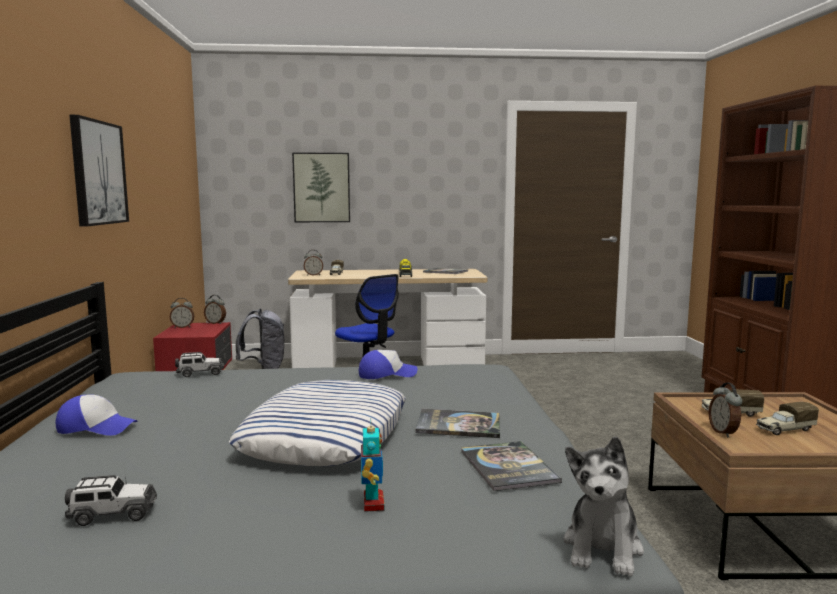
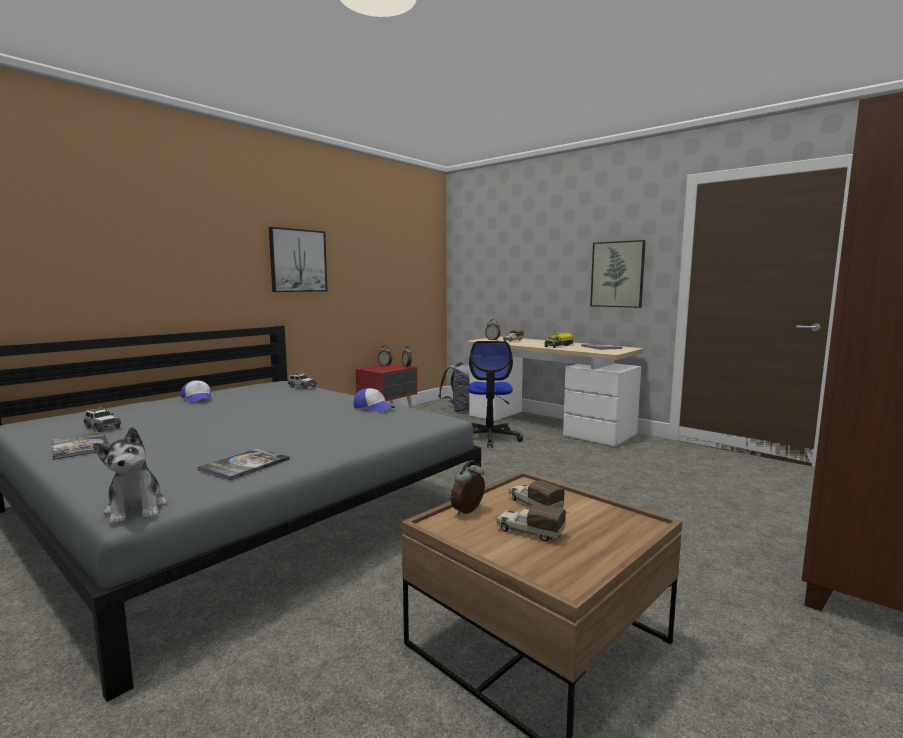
camera: 45 degrees right, 0 degrees up
pillow [229,380,406,466] -> none
picture [292,153,350,222] -> picture moved to [590,240,646,308]
toy robot [361,426,384,512] -> none
book [416,409,500,438] -> book moved to [51,432,109,460]
plush toy [563,436,644,576] -> plush toy turned 90 degrees counterclockwise [93,427,167,525]

